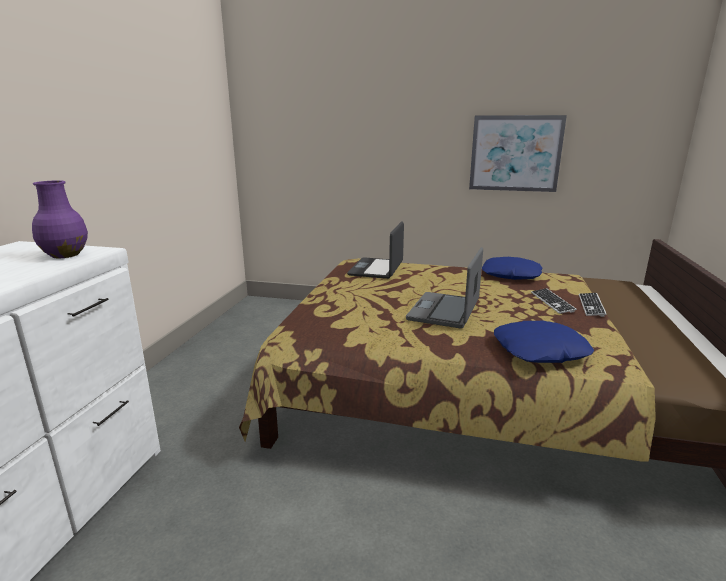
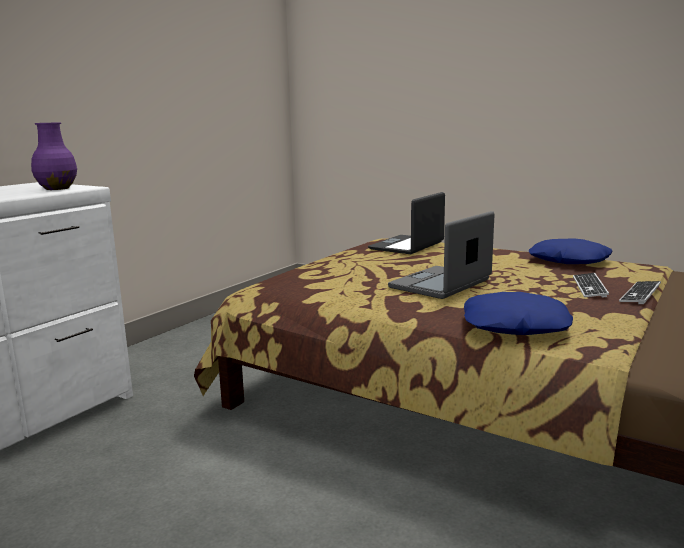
camera: 20 degrees right, 5 degrees down
picture [469,115,567,192] -> none

